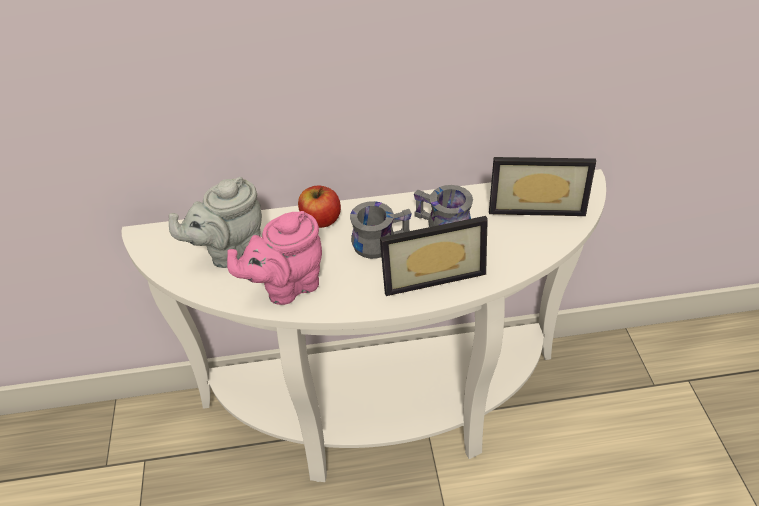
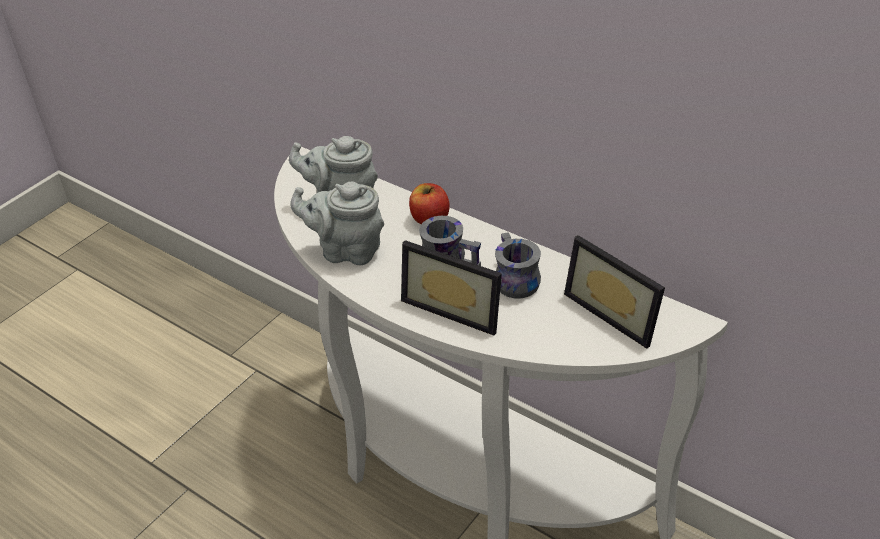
camera: 45 degrees right, 5 degrees down
pink teapot [227,211,322,305] -> grey teapot [290,182,384,265]

